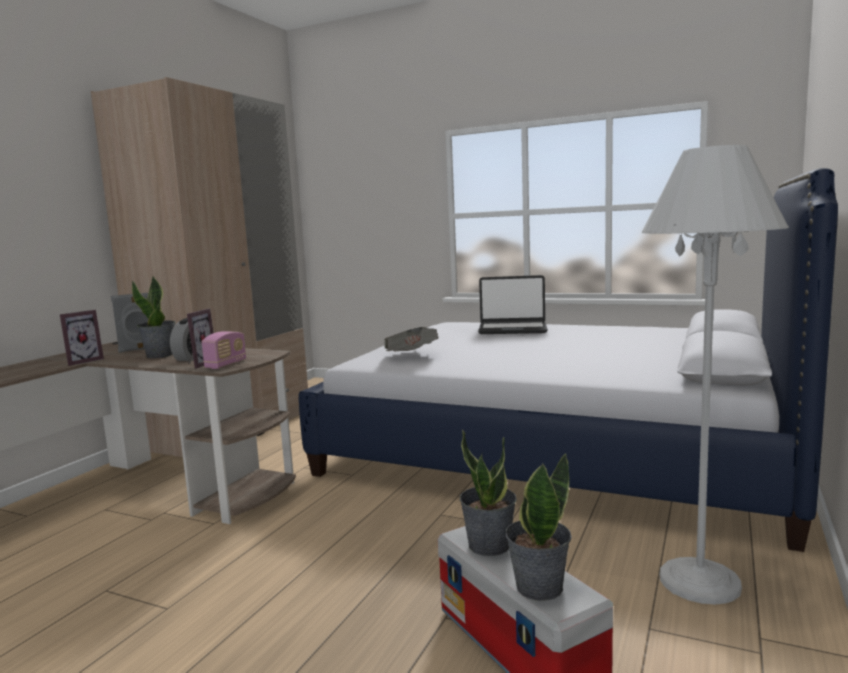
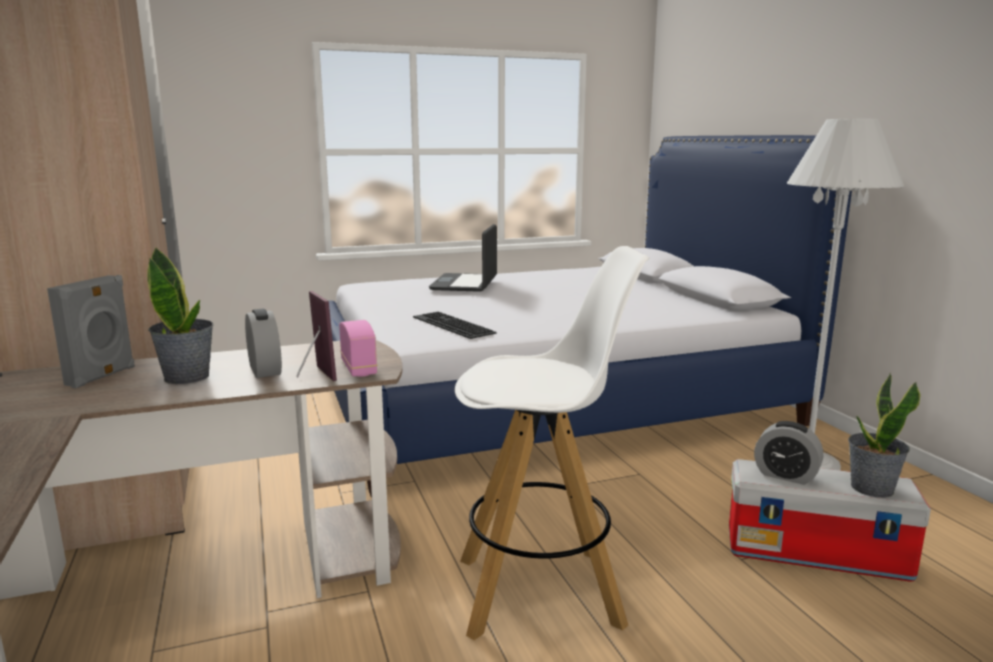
camera: 45 degrees left, 5 degrees up
picture frame [60,310,104,366] -> none
newspaper [384,327,439,351] -> keyboard [413,312,497,339]
potted plant [460,430,517,556] -> alarm clock [754,421,823,485]
laptop [478,275,548,334] -> laptop turned 135 degrees clockwise [429,224,497,292]
none -> white stool [455,246,650,640]

